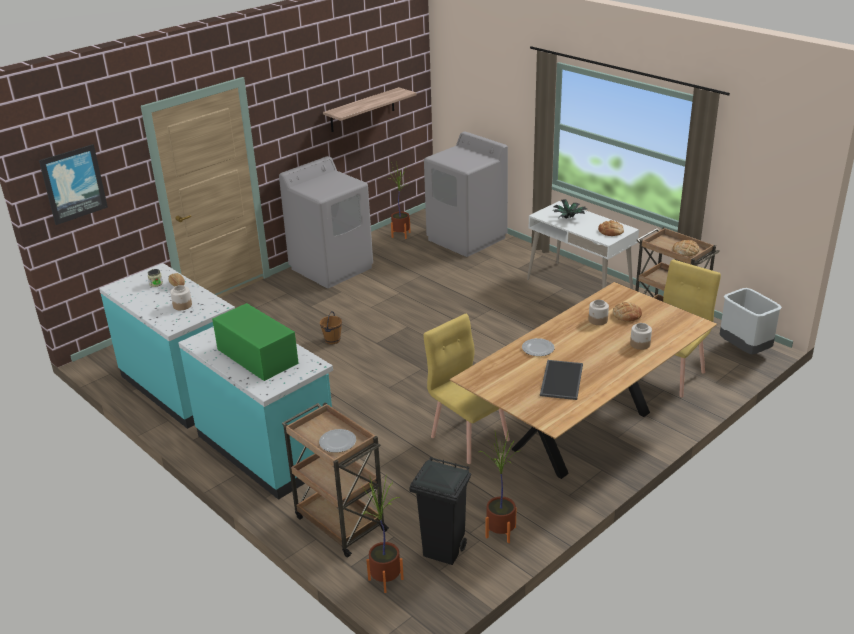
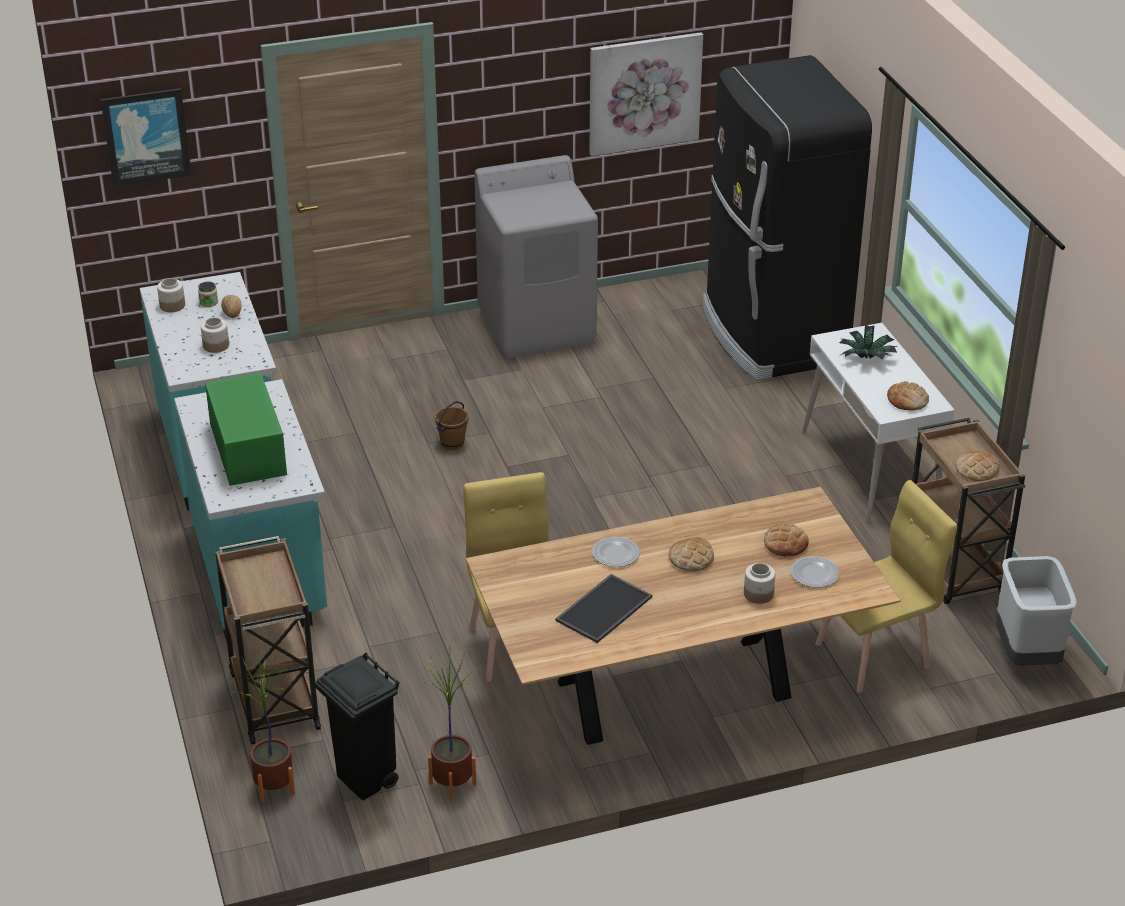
camera: 25 degrees right, 5 degrees up
plate [319,429,356,453] -> plate moved to [791,556,839,588]
shelf [323,87,417,132] -> picture [589,32,703,156]
potted plant [387,162,411,239] -> none
grey washing machine [424,132,508,257] -> black fridge [702,55,872,380]
jar [589,300,609,325] -> jar moved to [157,278,185,312]
none -> bread [669,537,714,571]

